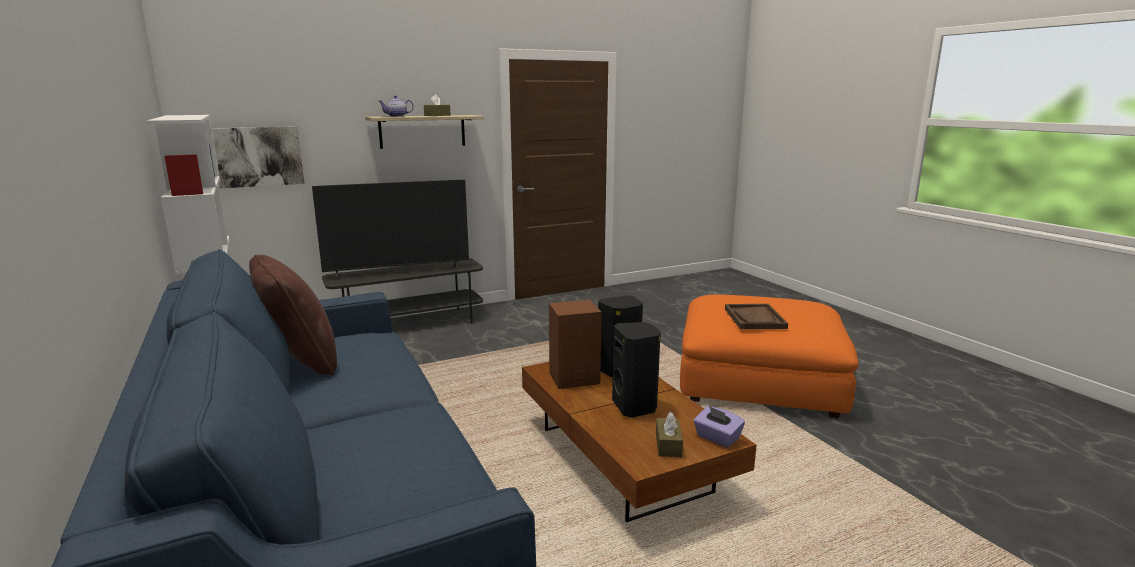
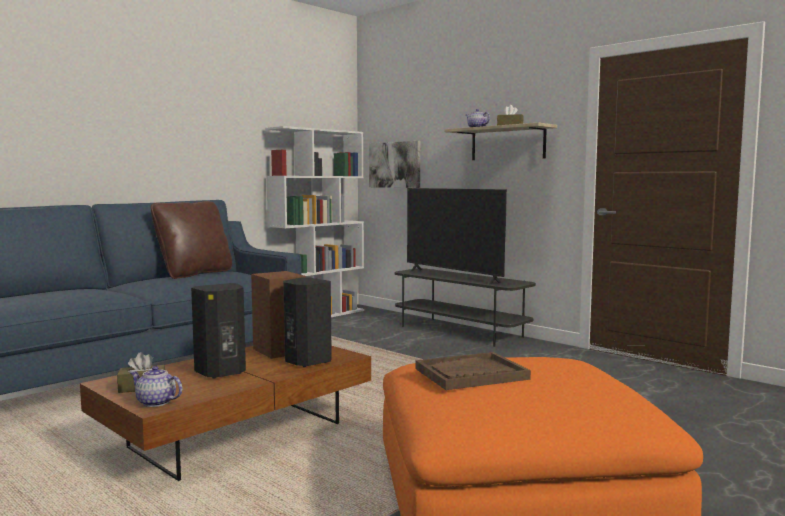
camera: 70 degrees right, 10 degrees down
purple tissue box [694,406,745,448] -> teapot [130,366,182,407]

